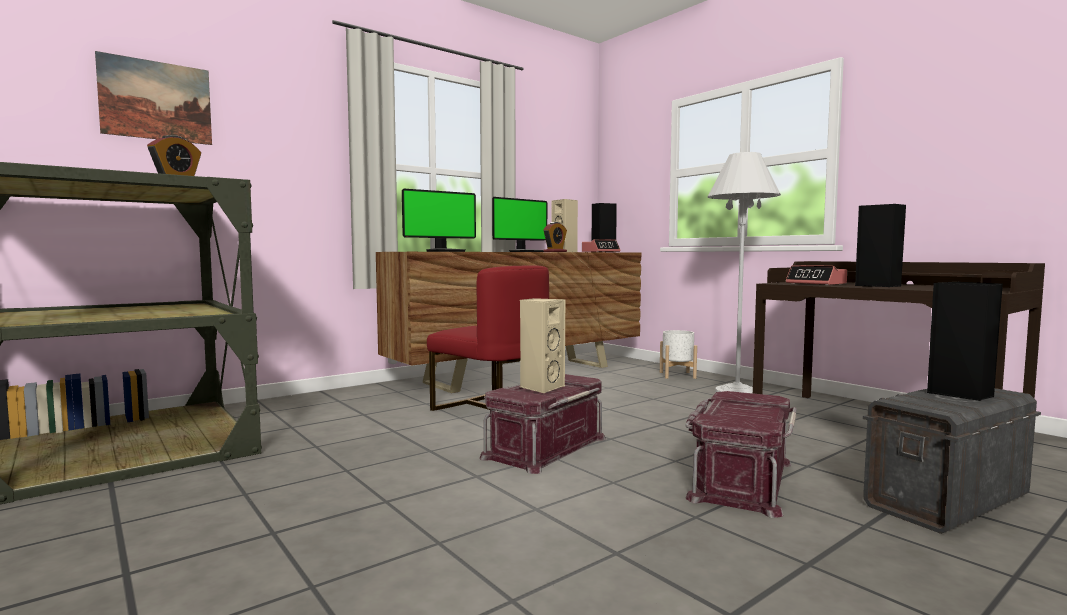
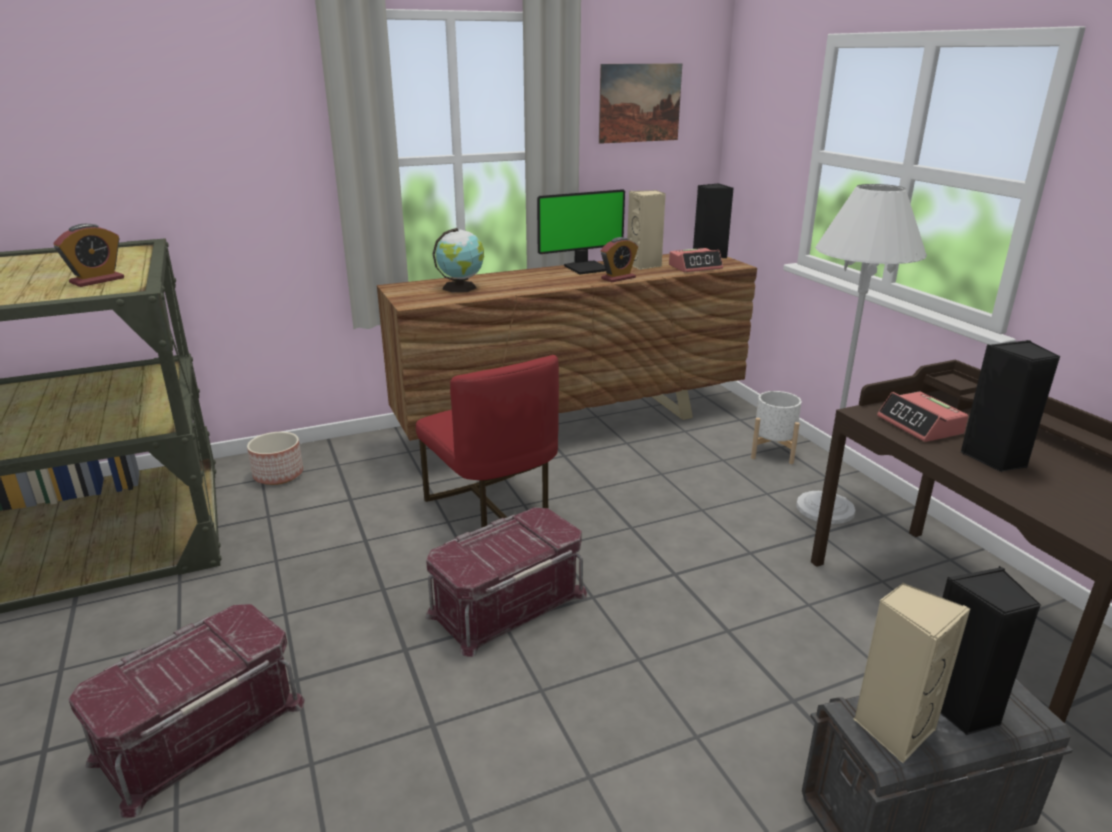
camera: 15 degrees right, 20 degrees up
picture [95,51,212,145] -> picture moved to [599,63,682,144]
monitor [402,189,476,252] -> globe [432,228,484,292]
beige speaker [520,298,565,394] -> beige speaker moved to [854,583,971,763]
red storage box [685,391,797,518] -> red storage box moved to [68,604,305,818]
none -> planter [247,432,303,485]

